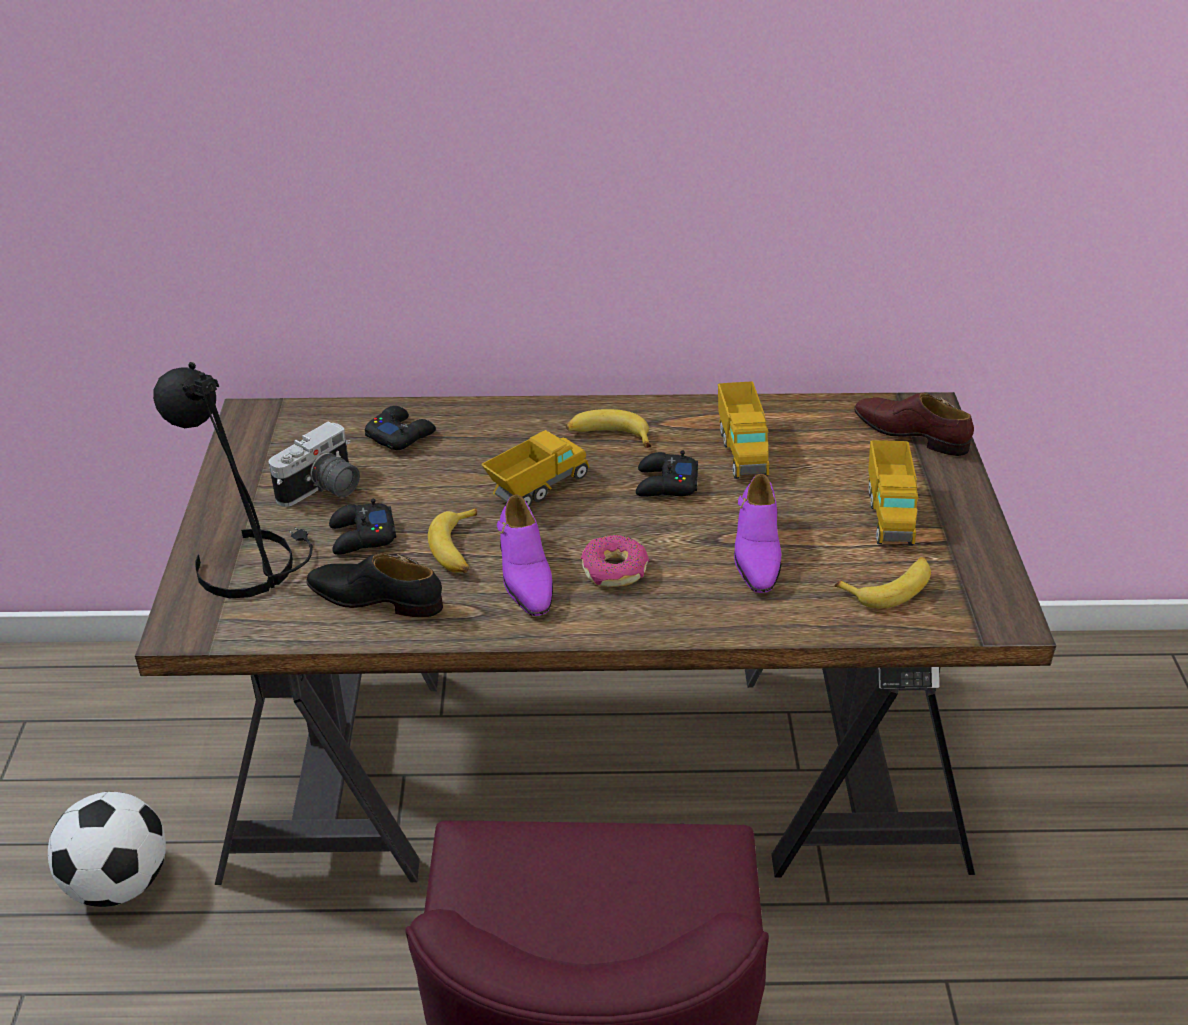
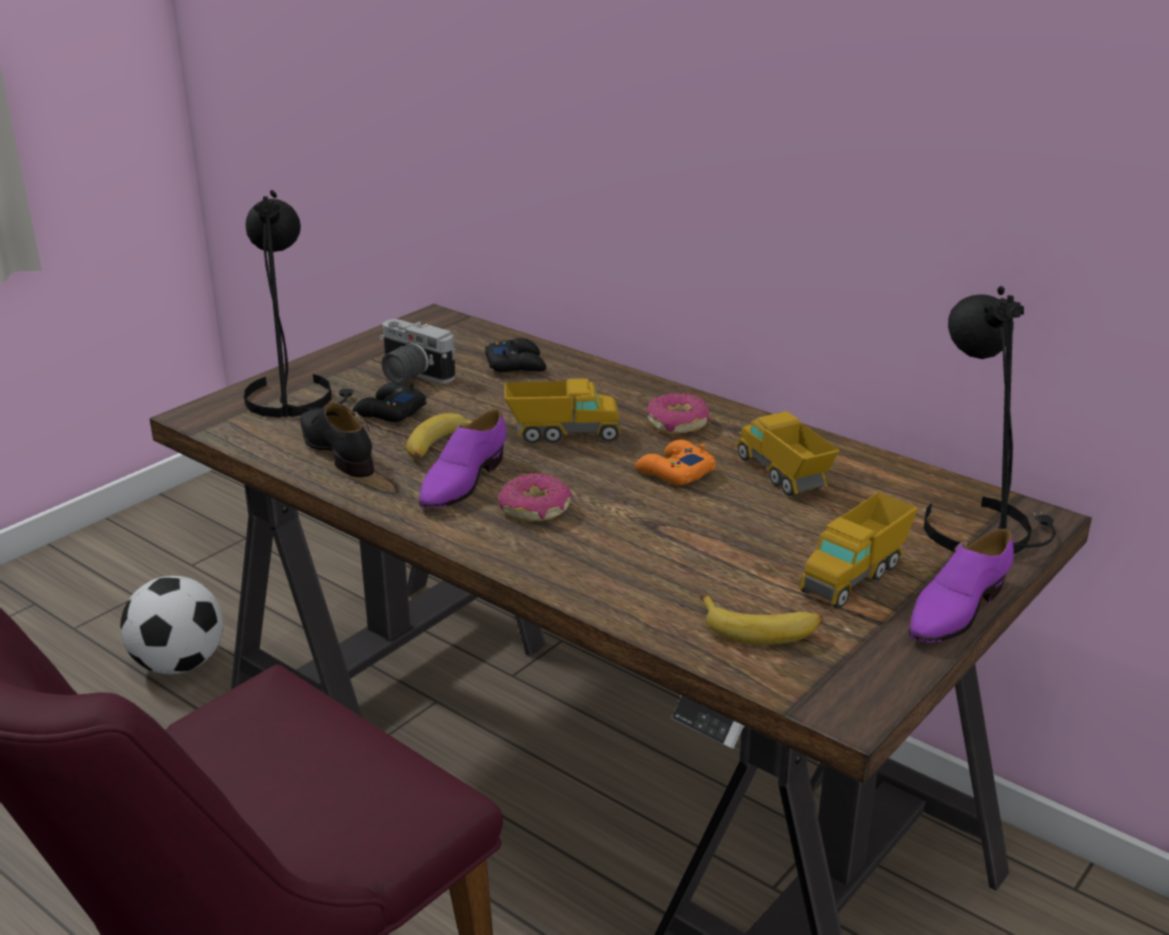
camera: 40 degrees right, 10 degrees down
camera [269,422,360,507] -> camera turned 45 degrees clockwise [380,319,455,384]
banana [566,409,651,448] -> donut [647,393,710,435]
black game controller [636,451,698,497] -> orange game controller [635,440,716,485]
toy truck [718,382,769,479] -> toy truck turned 120 degrees clockwise [737,411,840,496]
purple shoe [734,474,781,593] -> purple shoe moved to [908,529,1014,642]
brown shoe [854,393,974,456] -> black table lamp [924,286,1056,554]

